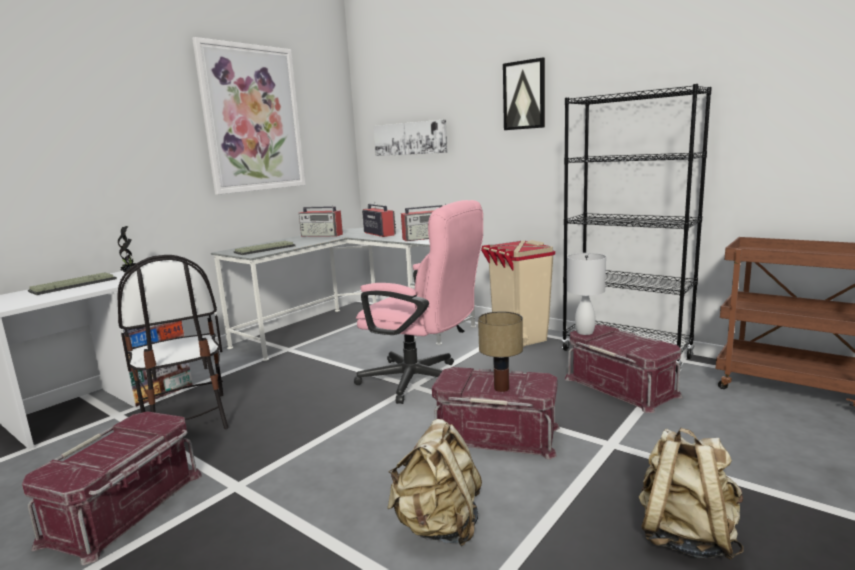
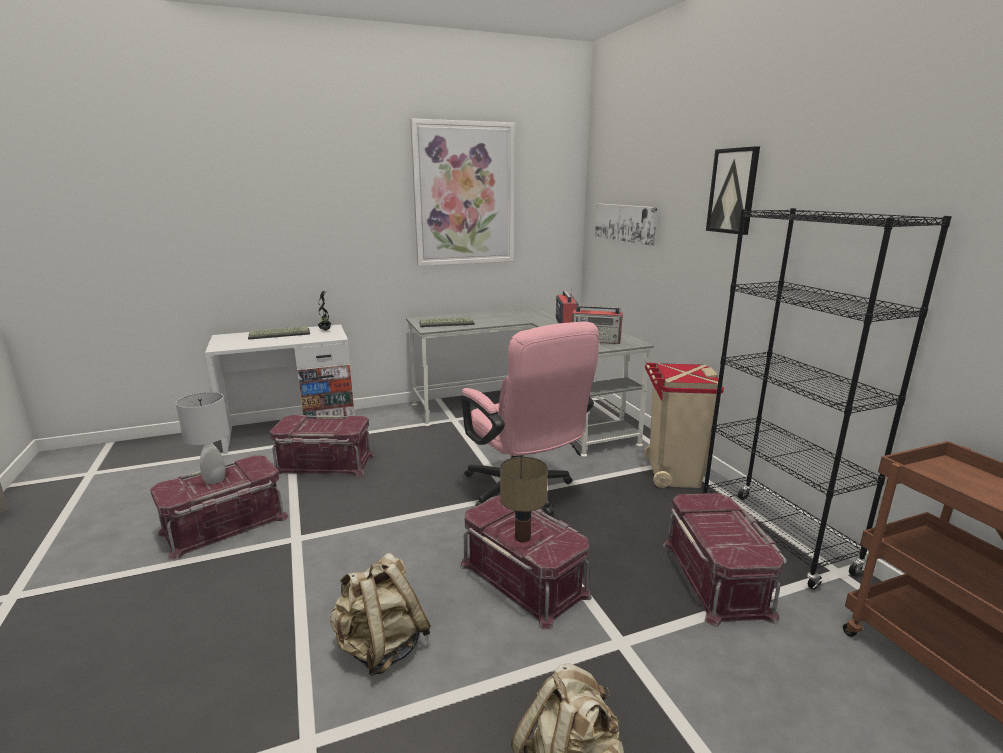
camera: 30 degrees right, 5 degrees up
chair [118,255,229,429] -> red storage box [270,415,374,477]
radio [299,205,343,237] -> none
white table lamp [567,253,606,335] -> white table lamp moved to [176,392,230,484]

